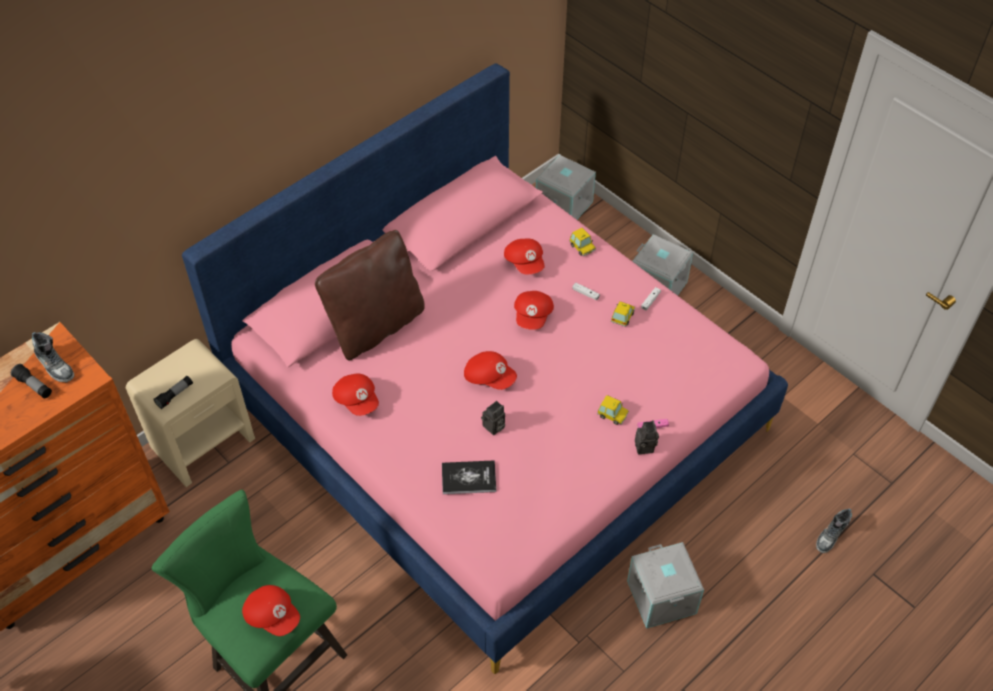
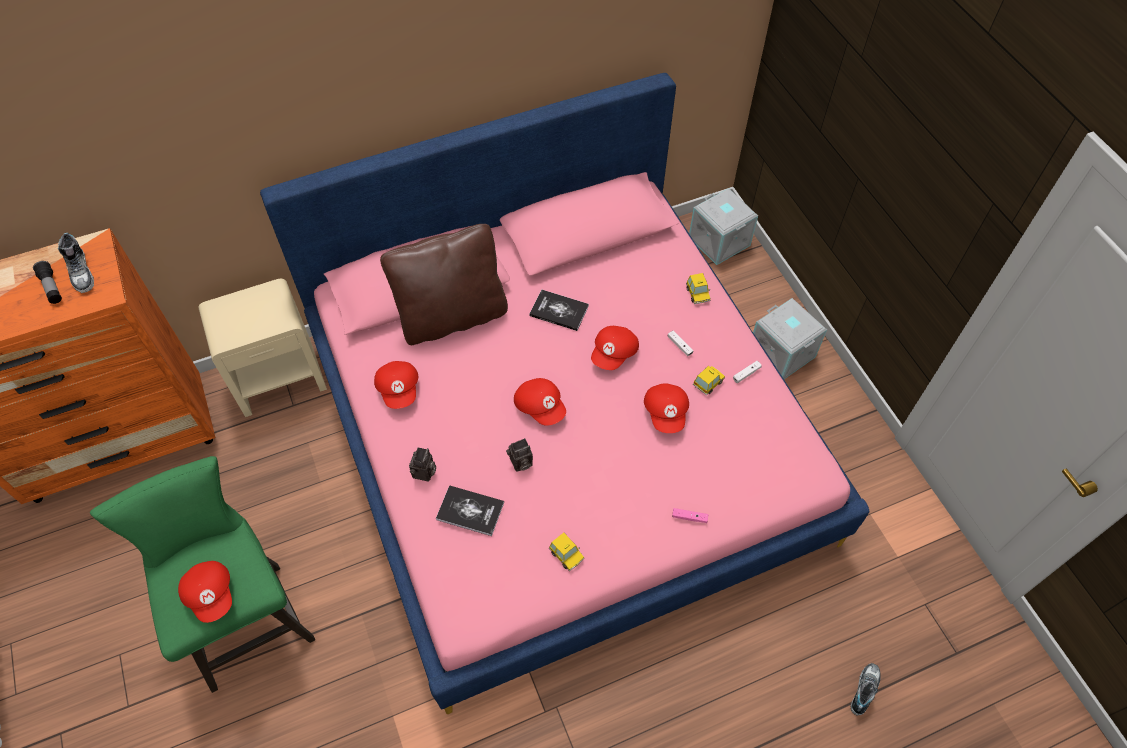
camera: 20 degrees right, 5 degrees up
flashlight [153,376,193,409] -> none
red cap [504,239,545,274] -> red cap moved to [644,383,689,433]
toy car [597,395,629,425] -> toy car moved to [549,533,585,571]
grey storage box [627,542,704,629] -> none
camera [635,420,659,454] -> camera moved to [409,447,436,481]
shoe [816,508,852,553] -> shoe turned 150 degrees clockwise [850,663,881,716]
none -> book [529,290,589,331]

